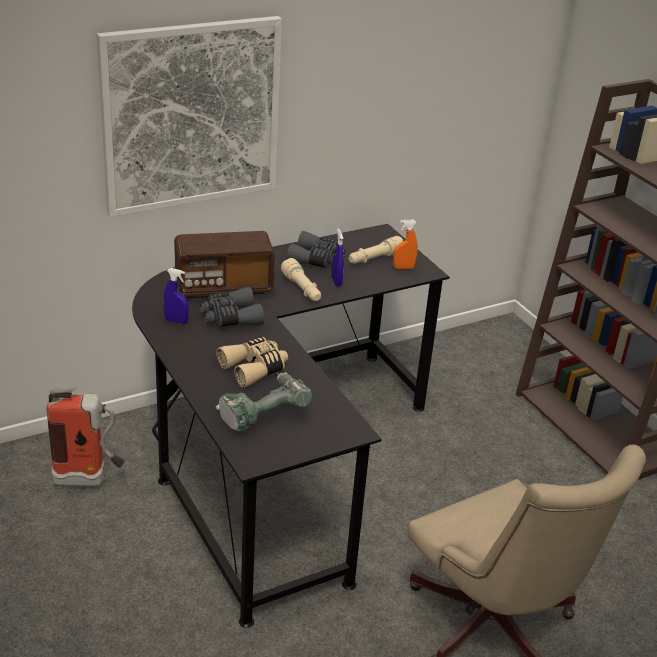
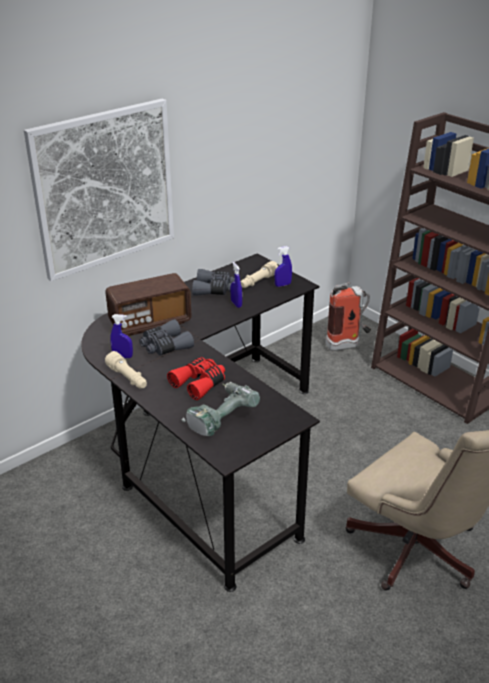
camera: 10 degrees left, 0 degrees up
fire extinguisher [47,388,125,487] -> fire extinguisher moved to [326,282,371,351]
beige binoculars [216,337,288,387] -> red binoculars [167,357,225,400]
beige flashlight [281,258,321,301] -> beige flashlight moved to [105,351,147,389]
orange spray bottle [393,220,418,269] -> blue spray bottle [274,246,292,287]

